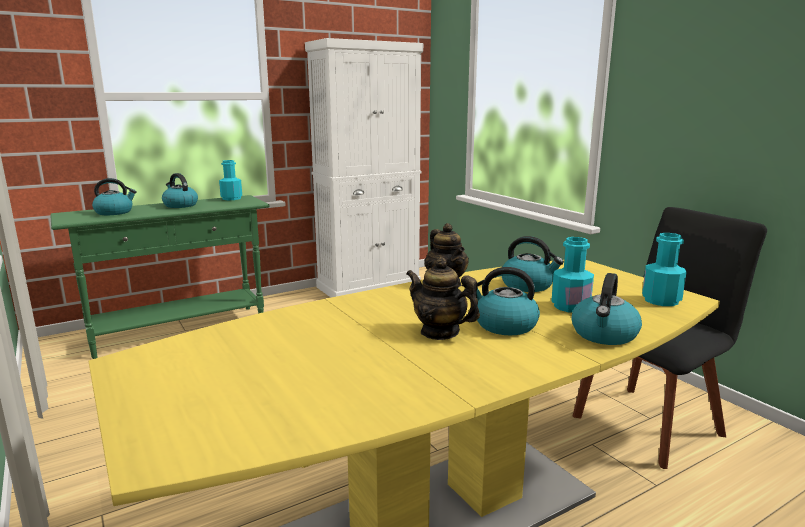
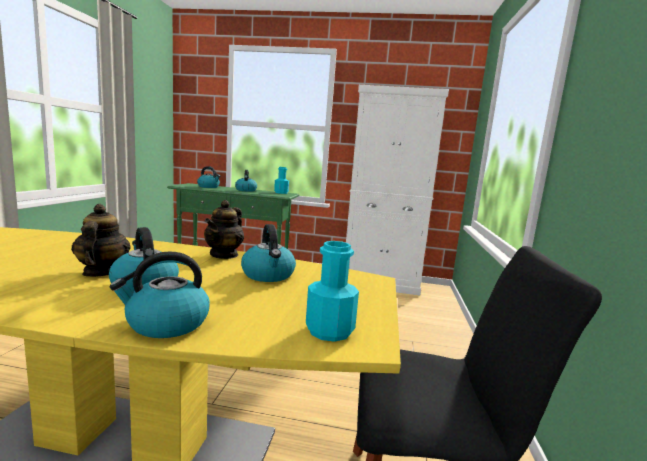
camera: 40 degrees right, 5 degrees down
turquoise bottle [551,237,594,313] -> none

